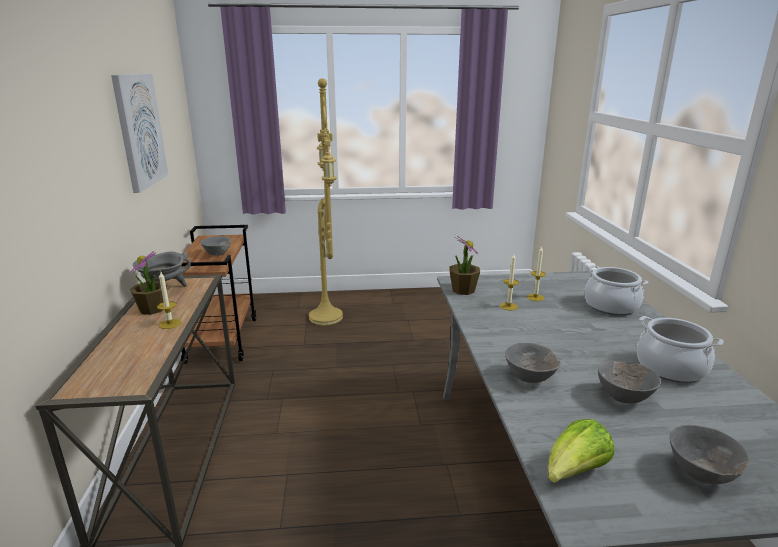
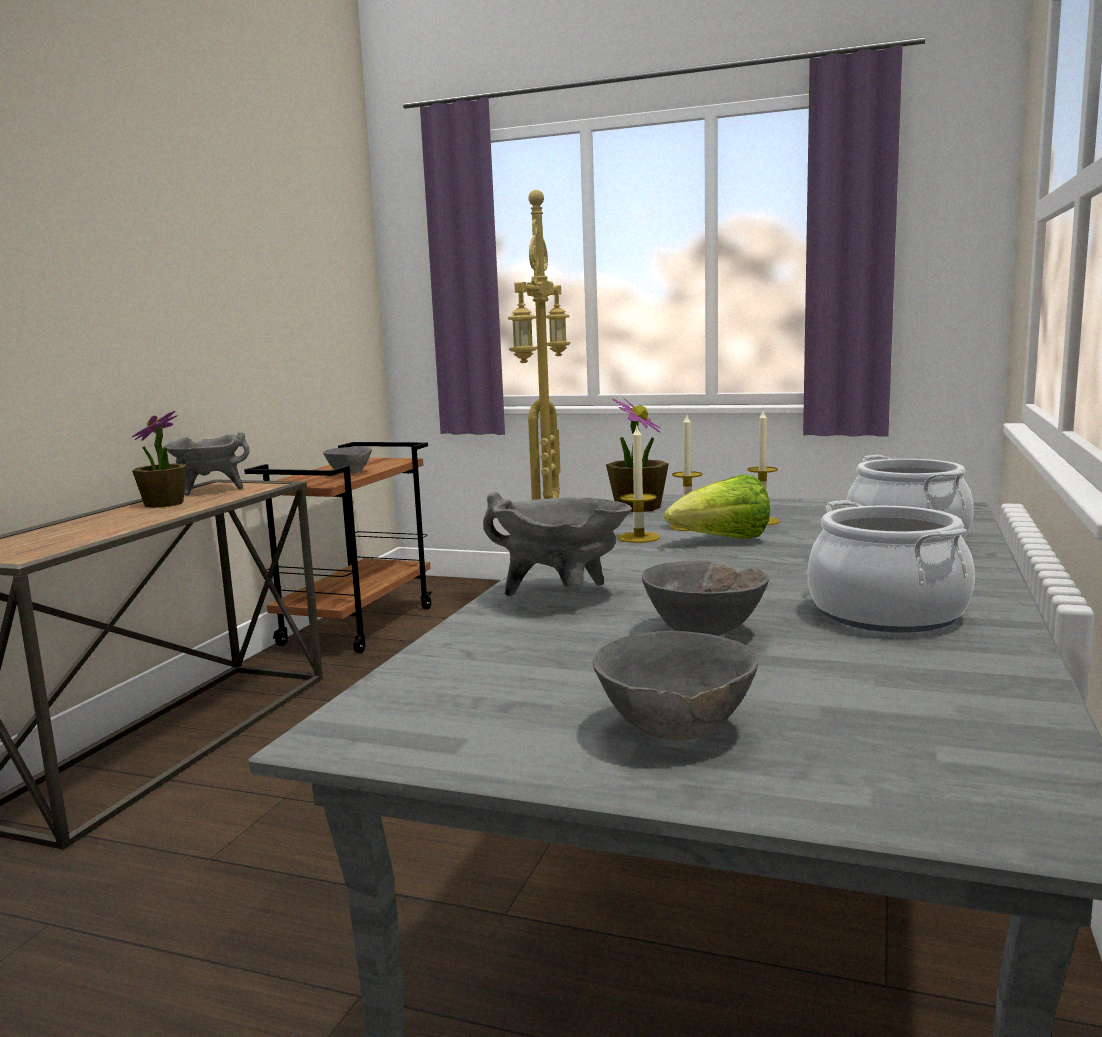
camera: 25 degrees right, 10 degrees down
picture [111,74,168,193] -> none
candle [157,272,181,329] -> candle moved to [618,426,660,543]
grey bowl [505,343,561,383] -> grey cooking pot [483,492,632,596]
lettuce [548,419,614,483] -> lettuce moved to [664,474,770,539]

